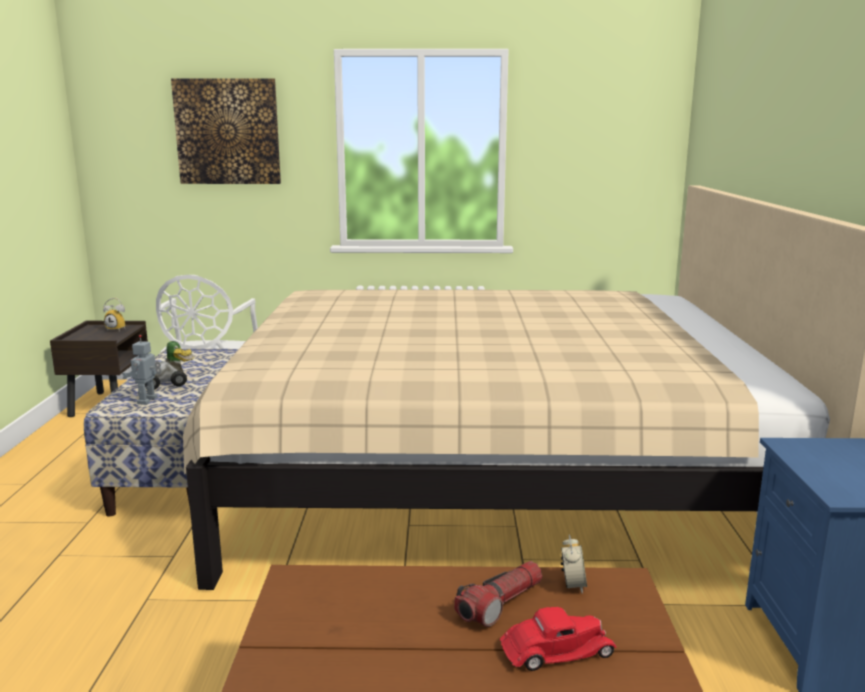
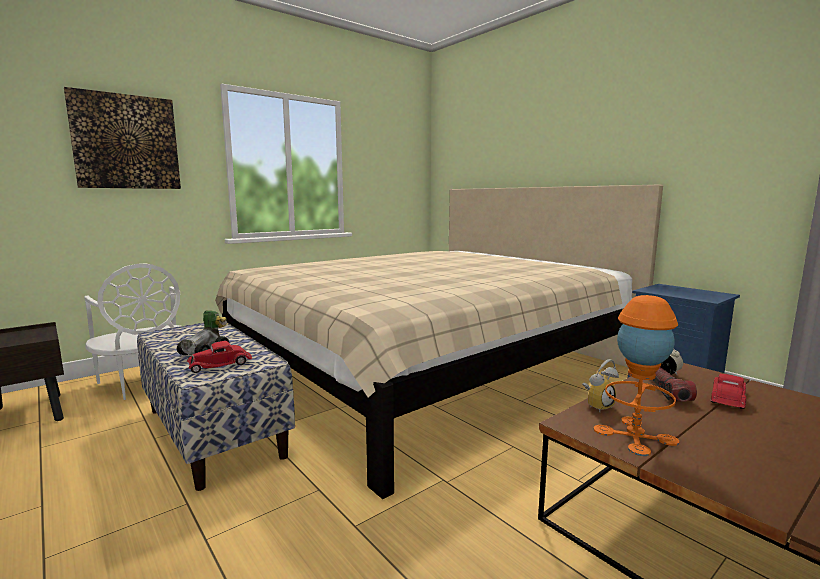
camera: 40 degrees left, 5 degrees down
alarm clock [103,298,125,330] -> alarm clock moved to [582,359,619,412]
toy robot [122,335,162,405] -> red toy car [187,341,252,373]
none -> orange table lamp [594,295,679,456]

